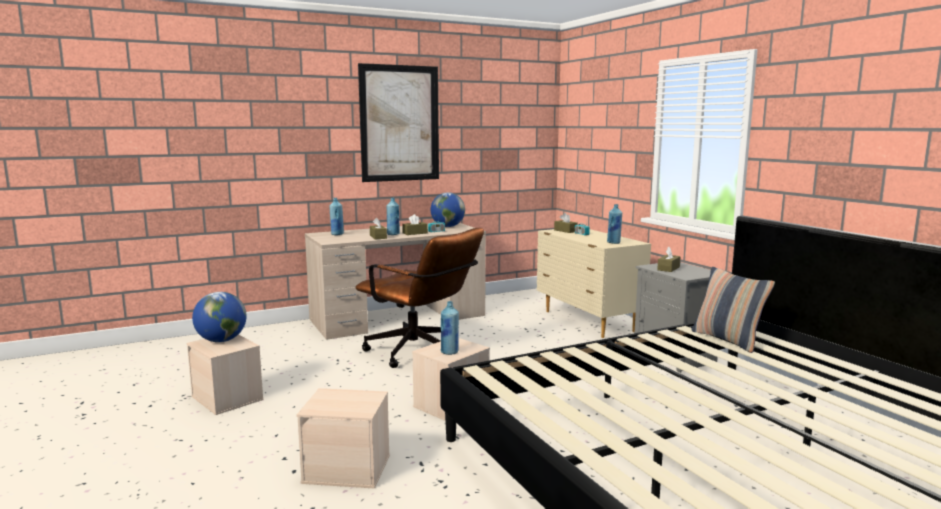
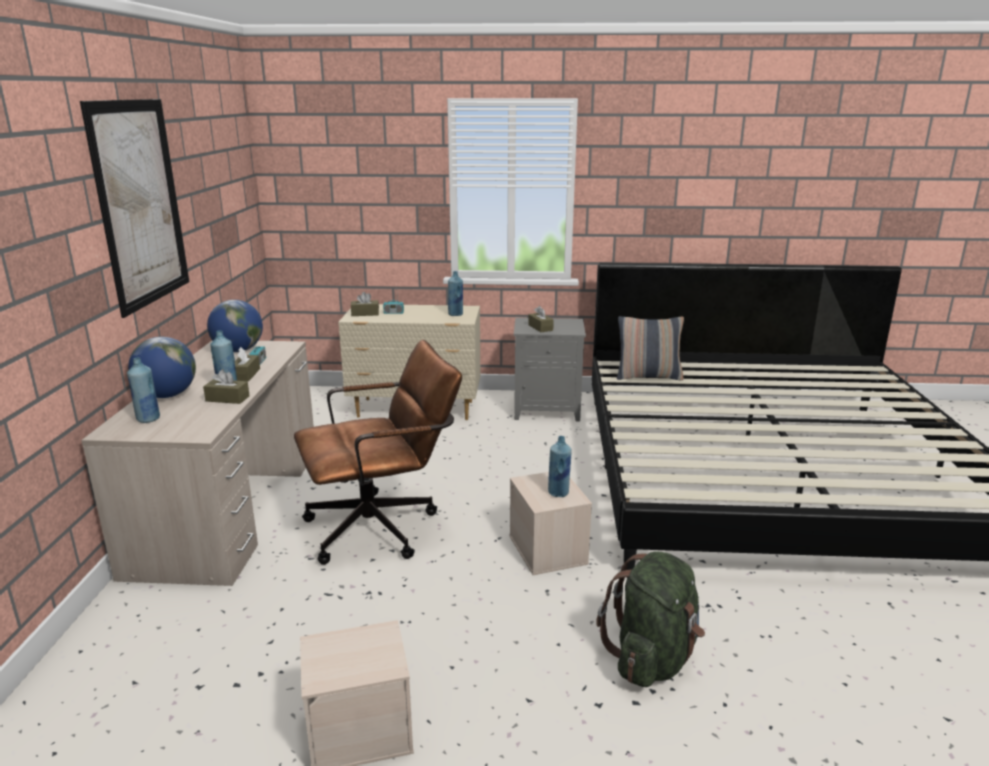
camera: 60 degrees left, 10 degrees up
globe [192,292,247,342] -> globe moved to [128,337,196,398]
beige storage box [297,388,390,489] -> green backpack [596,551,705,687]

